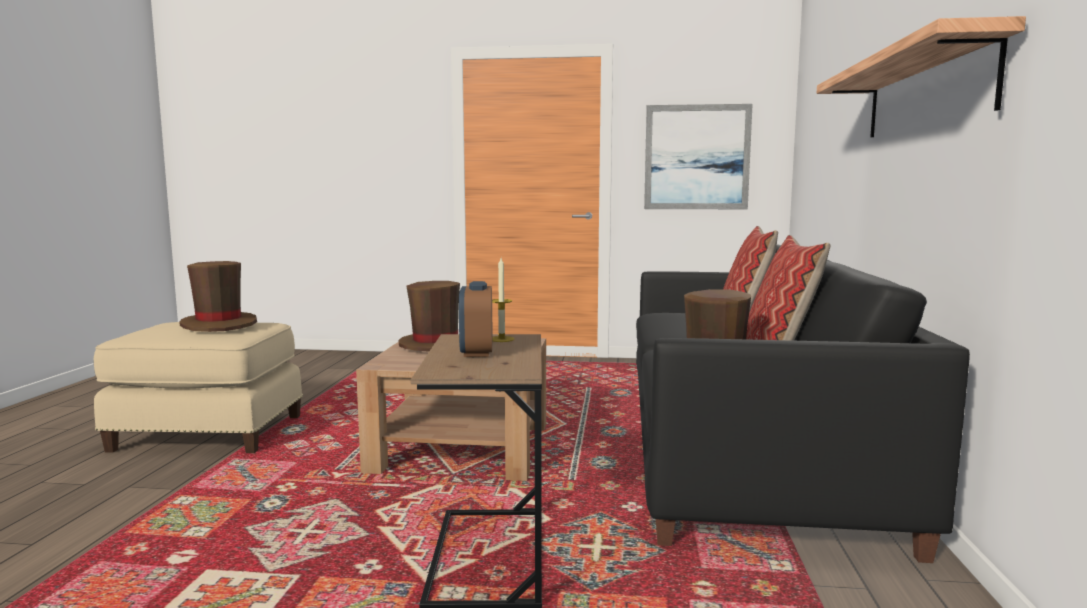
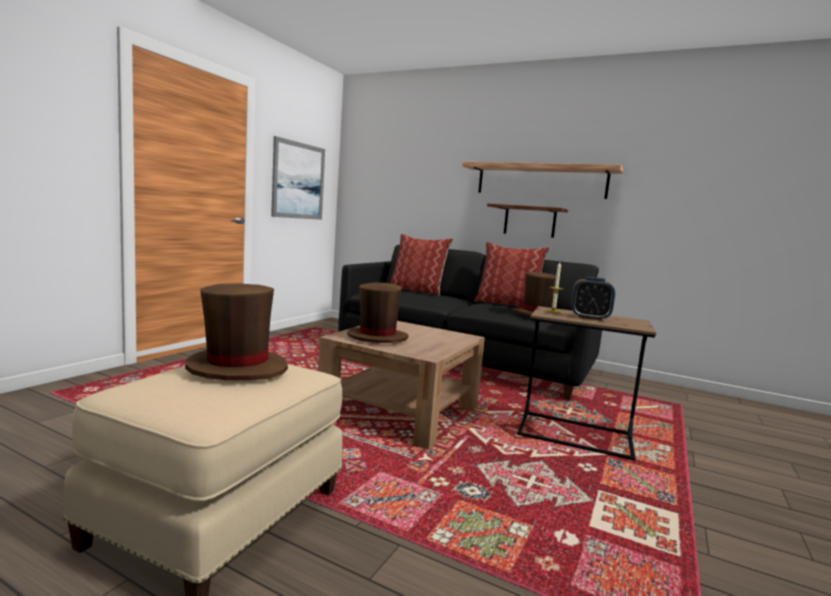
camera: 70 degrees left, 0 degrees up
none -> brown shelf [487,204,568,238]

